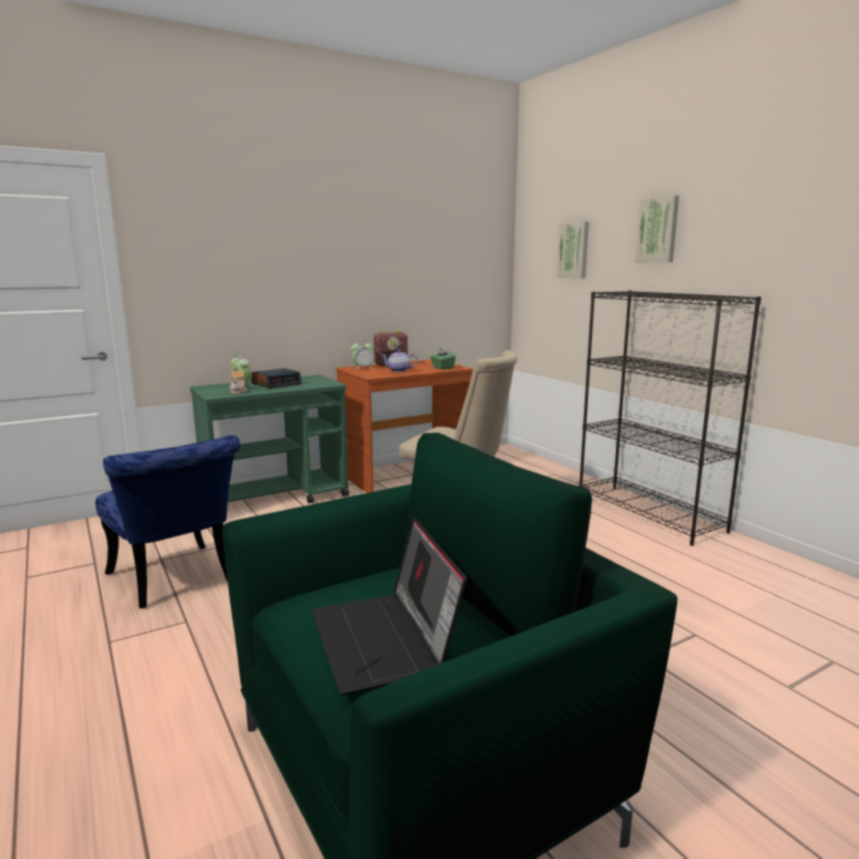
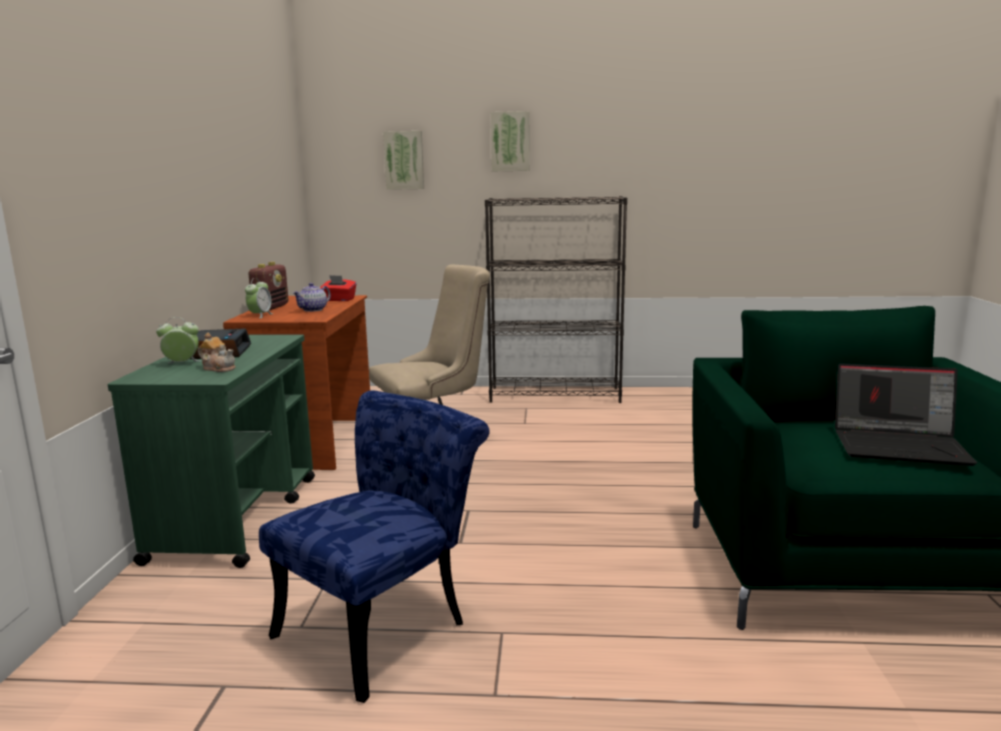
camera: 55 degrees left, 0 degrees up
blue chair [95,435,240,608] -> blue chair turned 45 degrees counterclockwise [259,390,490,703]
green tissue box [430,347,456,370] -> red tissue box [320,275,356,301]

